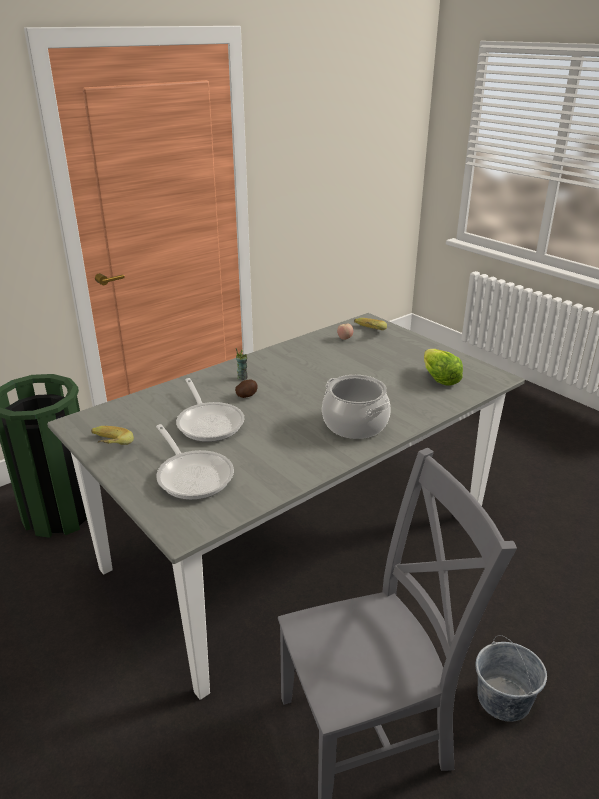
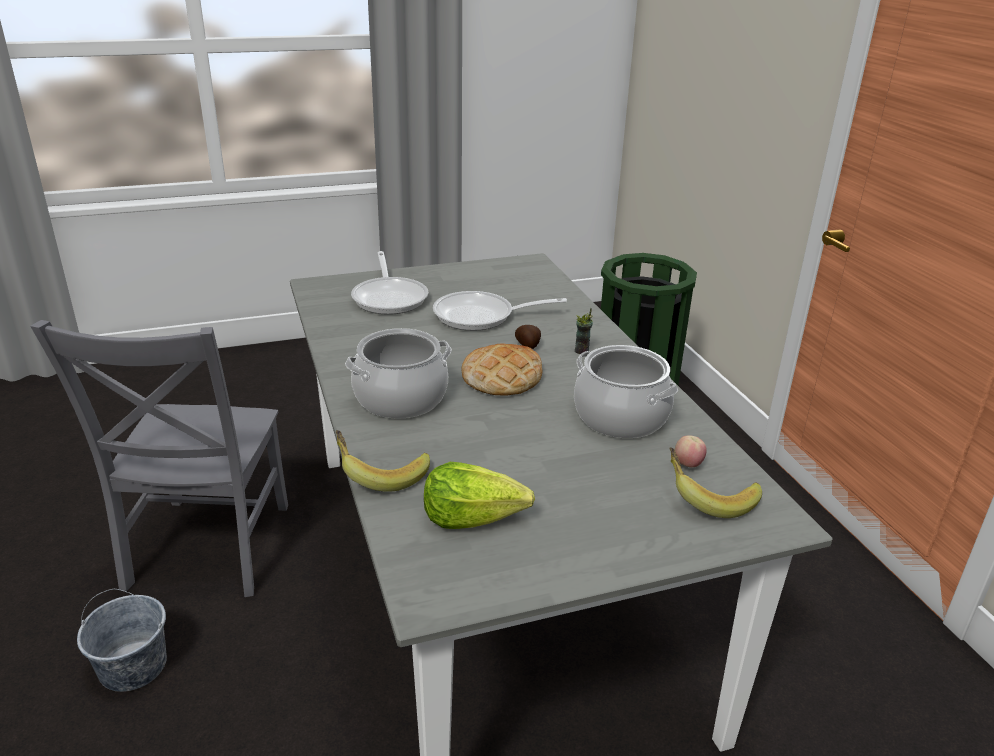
camera: 110 degrees right, 0 degrees up
banana [91,426,134,445] -> banana moved to [336,430,430,492]
frying pan [156,424,234,500] -> frying pan turned 90 degrees counterclockwise [351,251,428,315]
none -> bread [462,343,542,396]
none -> cooking pot [574,345,678,438]

